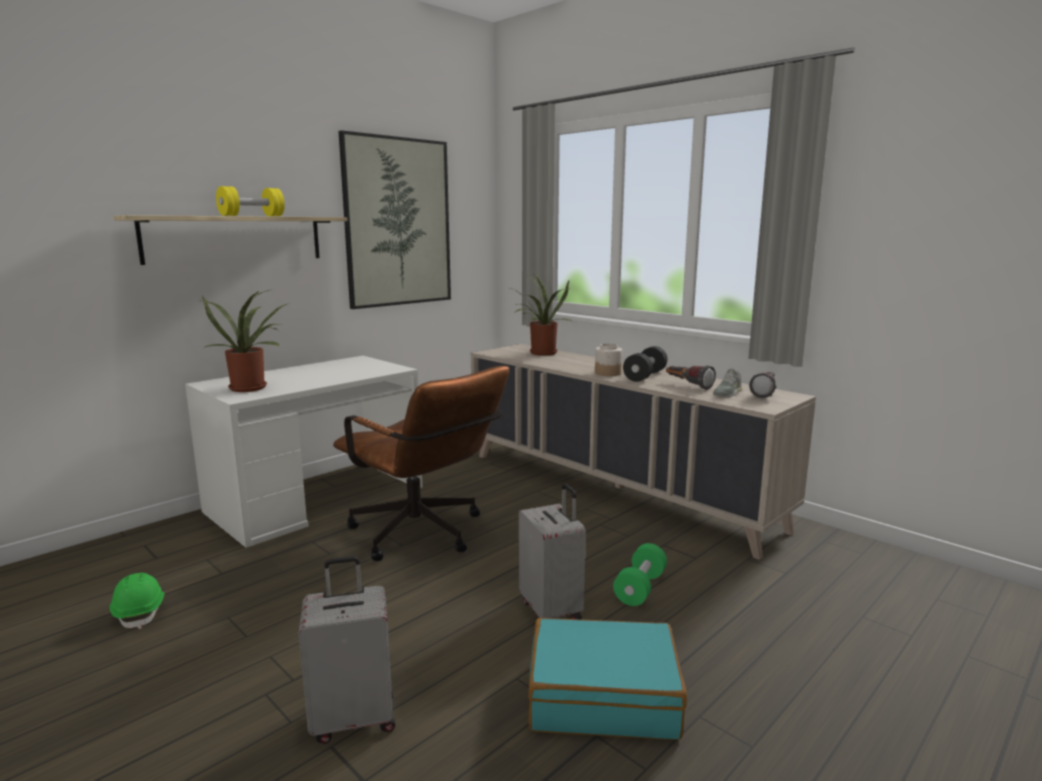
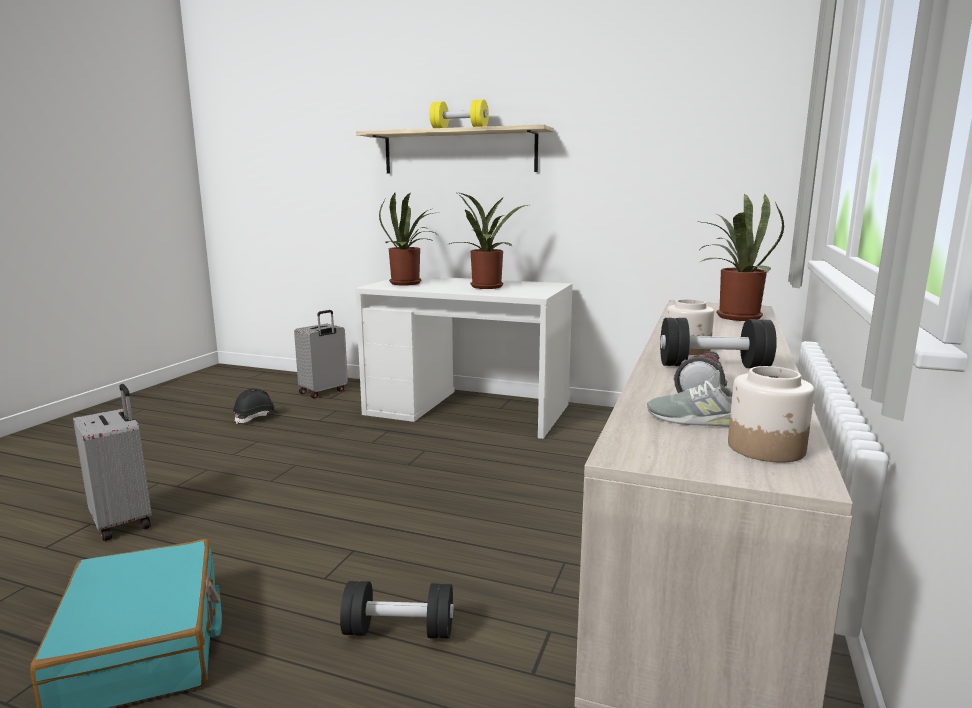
camera: 65 degrees right, 0 degrees up
green hard hat [110,573,164,629] -> black hard hat [233,388,279,424]
brown office chair [333,366,509,561] -> none
picture [339,130,451,309] -> none
grey suitcase [519,483,586,620] -> grey suitcase moved to [294,310,348,398]
green dumbbell [613,543,667,606] -> black dumbbell [340,581,454,638]
flashlight [749,372,777,398] -> jar [728,366,815,463]
none -> potted plant [447,193,528,289]

